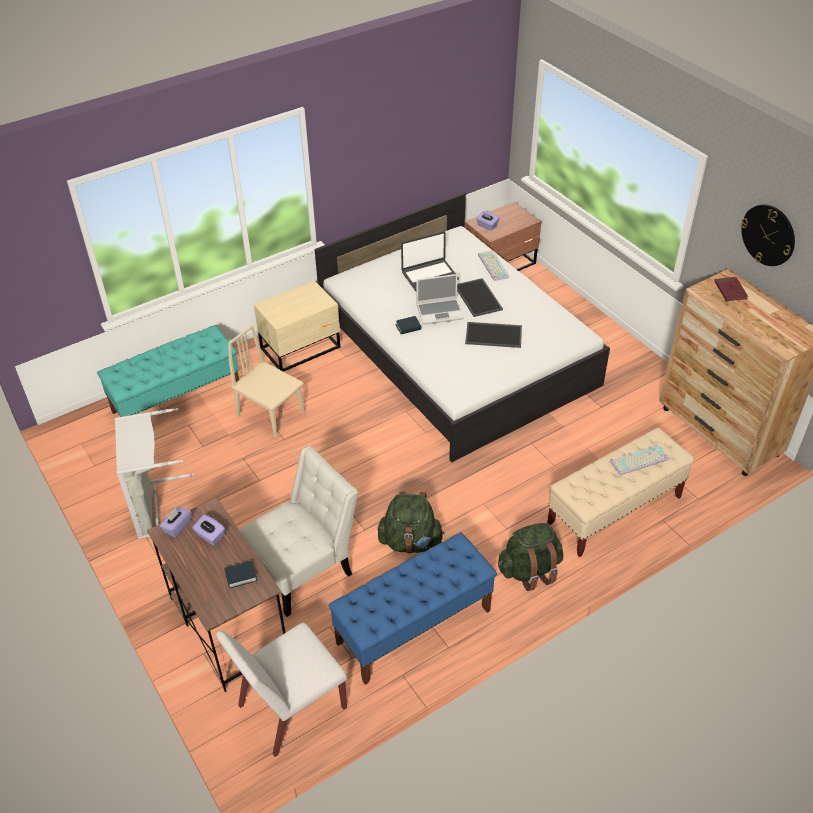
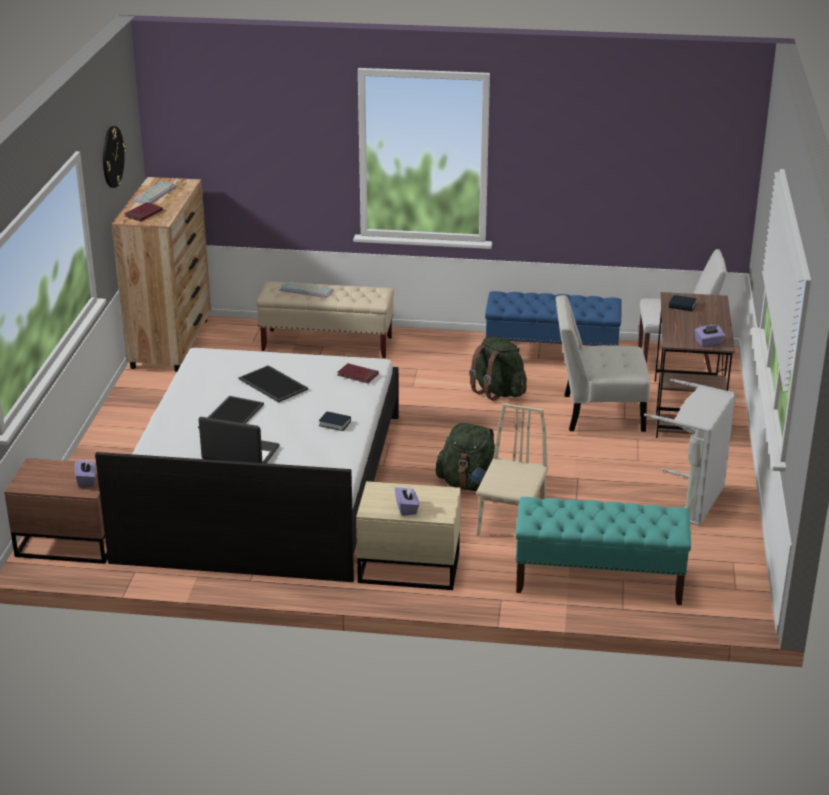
camera: 140 degrees left, 15 degrees down
purple tissue box [192,514,225,546] -> purple tissue box moved to [395,484,419,516]
beige chair [228,325,305,438] -> beige chair turned 150 degrees counterclockwise [476,403,549,536]
laptop [416,274,464,325] -> none
keyboard [478,250,510,281] -> keyboard moved to [133,181,177,204]
green backpack [498,523,563,591] -> green backpack moved to [436,423,495,491]
none -> red book [337,363,379,383]

